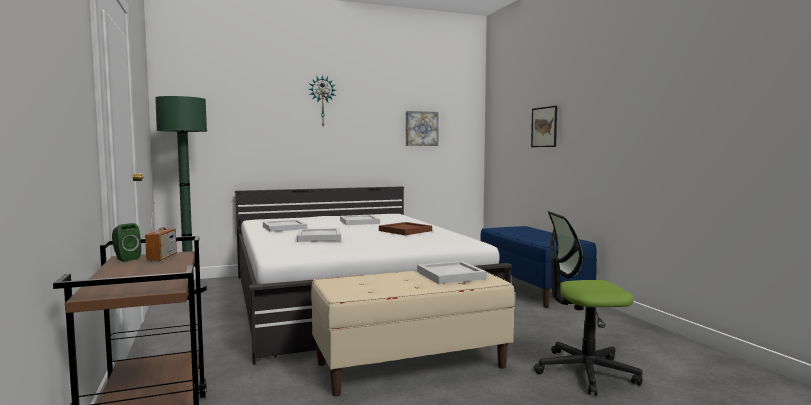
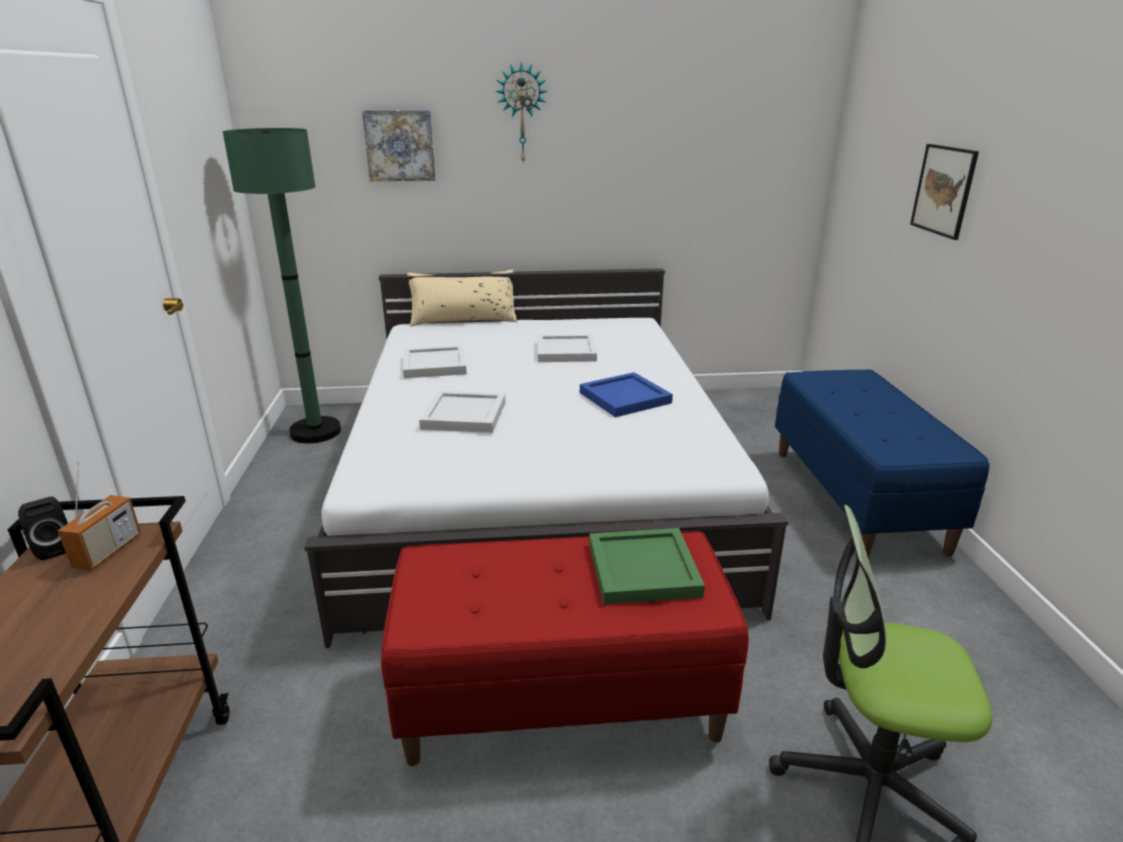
camera: 15 degrees right, 20 degrees up
green speaker [112,223,141,262] -> black speaker [18,497,68,560]
beige bench [311,271,515,397] -> red bench [381,531,749,766]
brown tray [379,222,432,235] -> blue tray [580,372,673,417]
picture [406,111,439,146] -> picture moved to [362,110,436,181]
white tray [417,261,487,284] -> green tray [589,528,705,604]
none -> beige pillow [407,269,517,326]

